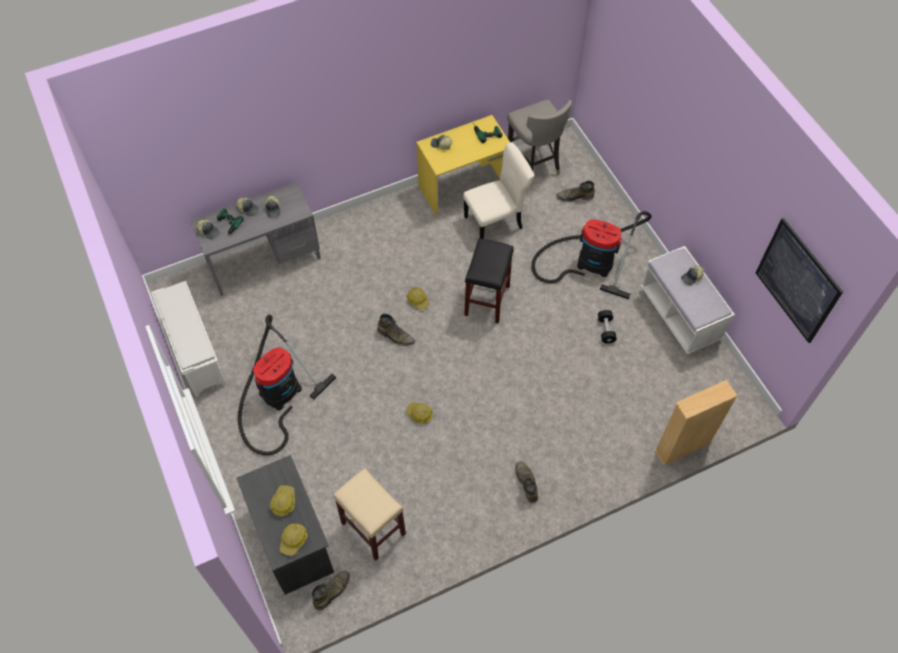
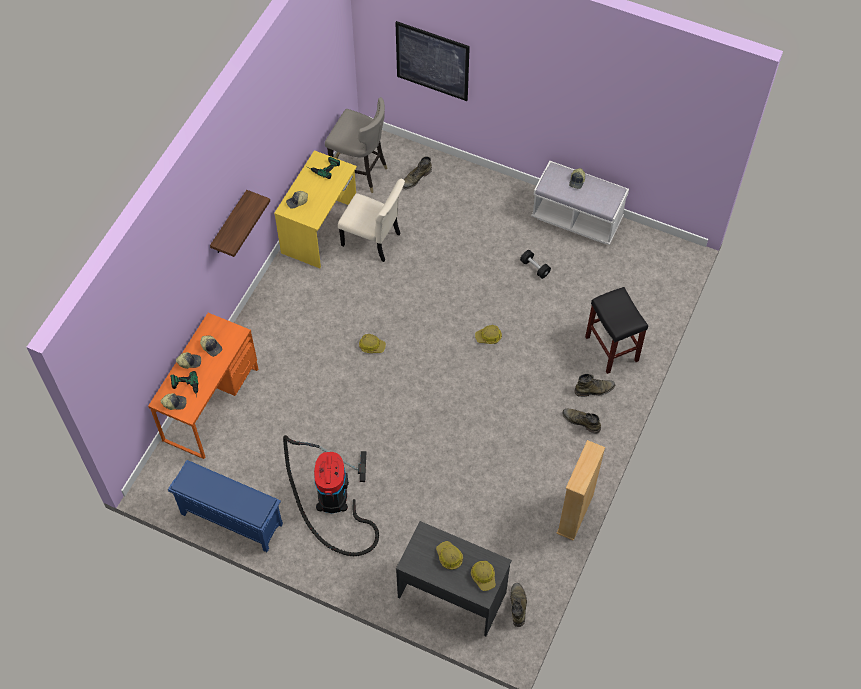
camera: 40 degrees left, 0 degrees up
white shoe rack [151,281,227,397] -> blue shoe rack [168,460,283,552]
grey desk [190,182,321,296] -> orange desk [148,313,258,459]
beige stool [333,468,406,561] -> none
green boot [377,314,415,346] -> green boot moved to [574,374,615,397]
hard hat [405,402,433,424] -> hard hat moved to [475,325,502,344]
beige chair [463,142,534,239] -> beige chair turned 90 degrees clockwise [338,179,405,262]
black stool [464,238,514,324] -> black stool moved to [585,287,648,374]
vacuum cleaner [531,211,652,299] -> none
beige bookcase [654,380,738,465] -> beige bookcase moved to [556,440,605,541]
picture [755,218,843,343] -> picture moved to [395,21,470,101]
none -> shelf [210,190,270,257]

